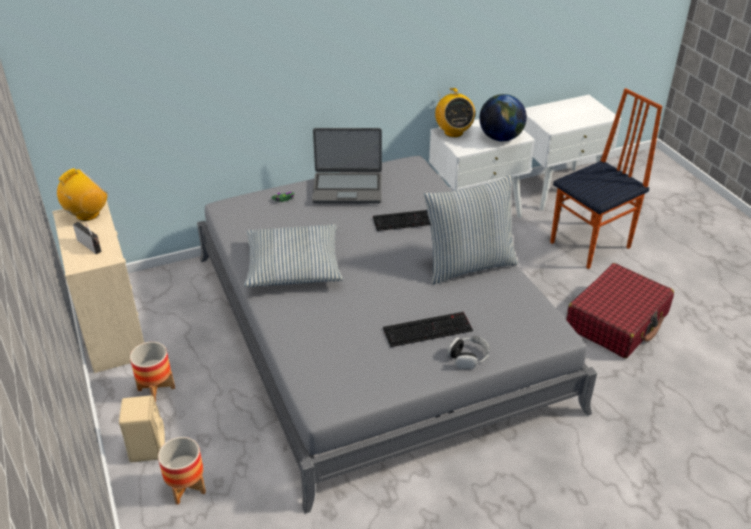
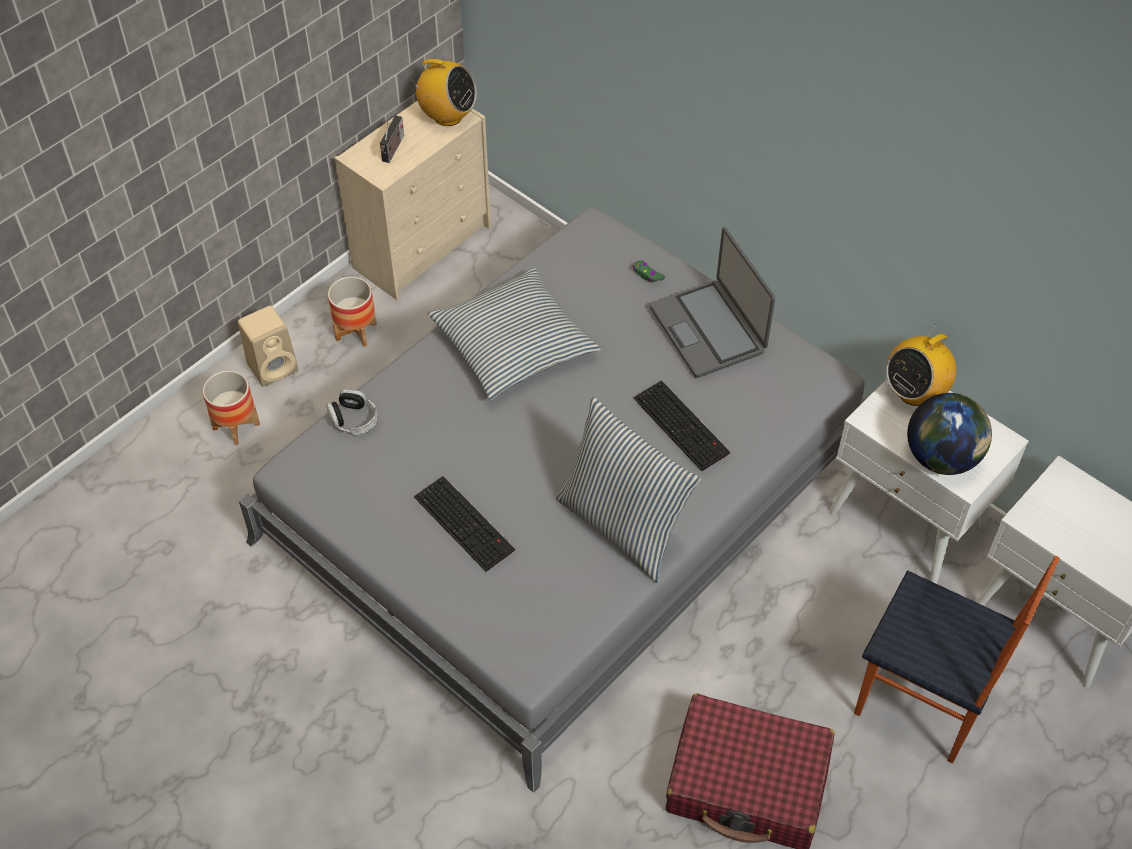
camera: 65 degrees right, 15 degrees up
headphones [447,336,490,369] -> headphones moved to [326,389,378,435]

